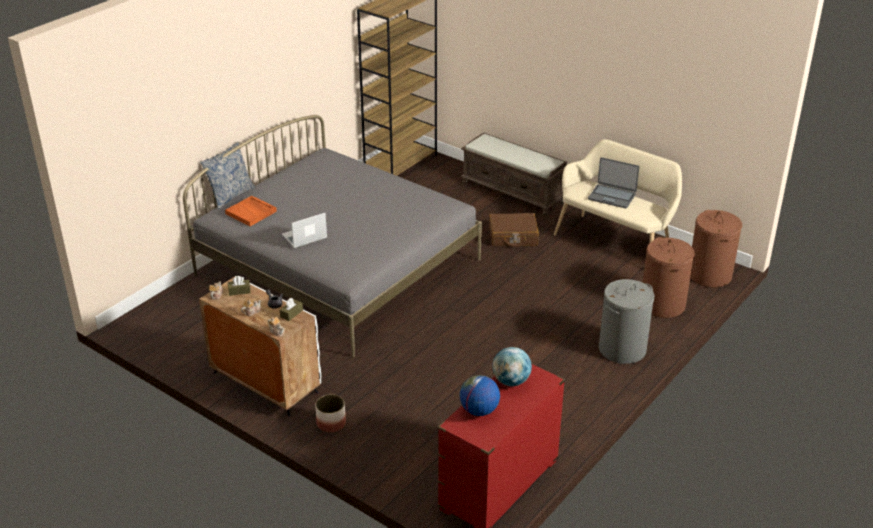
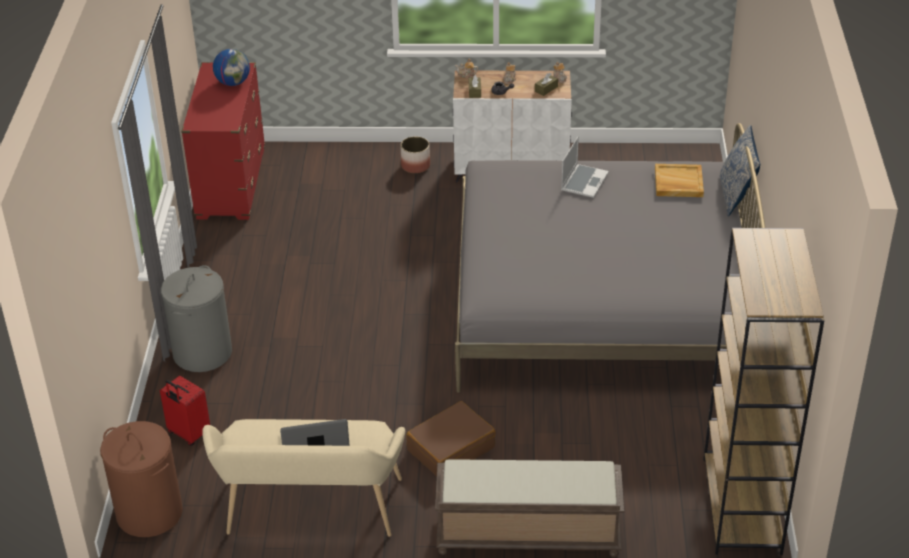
camera: 145 degrees right, 5 degrees up
orange tray [225,196,277,226] -> beige tray [655,164,704,197]
globe [492,347,532,386] -> none
brown laundry basket [643,237,695,318] -> red suitcase [160,376,210,446]

